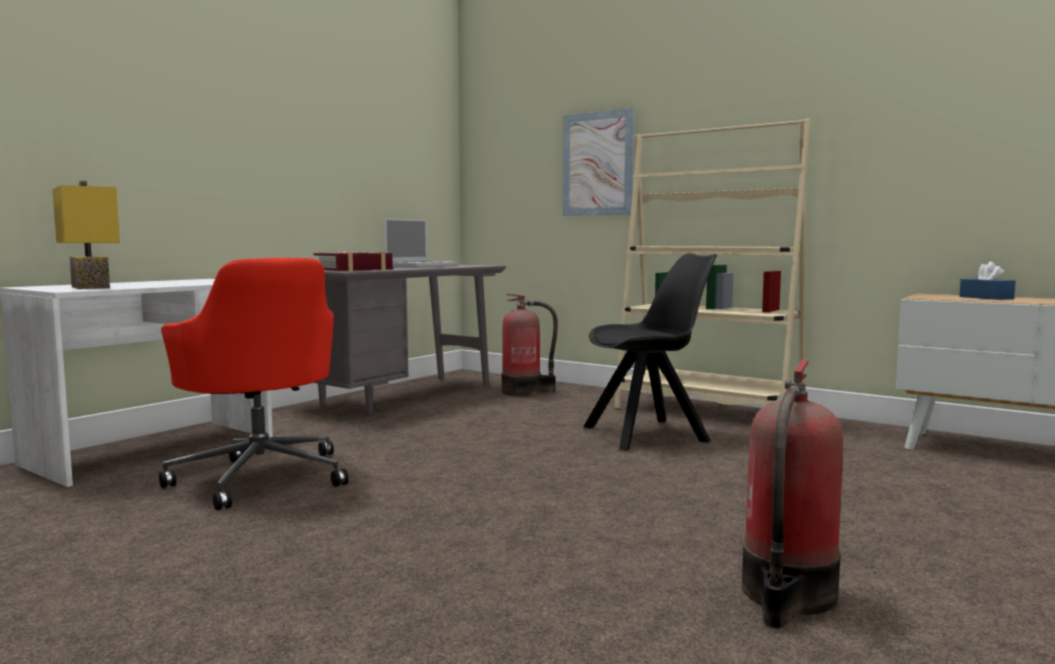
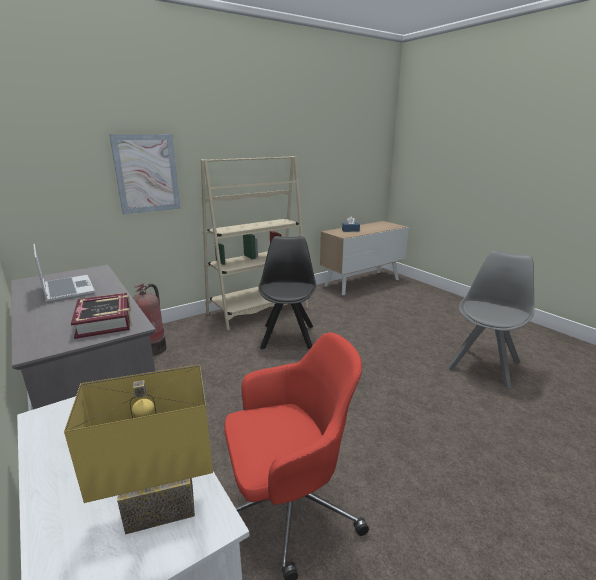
camera: 70 degrees left, 15 degrees up
fire extinguisher [742,360,843,628] -> grey chair [447,250,534,389]

